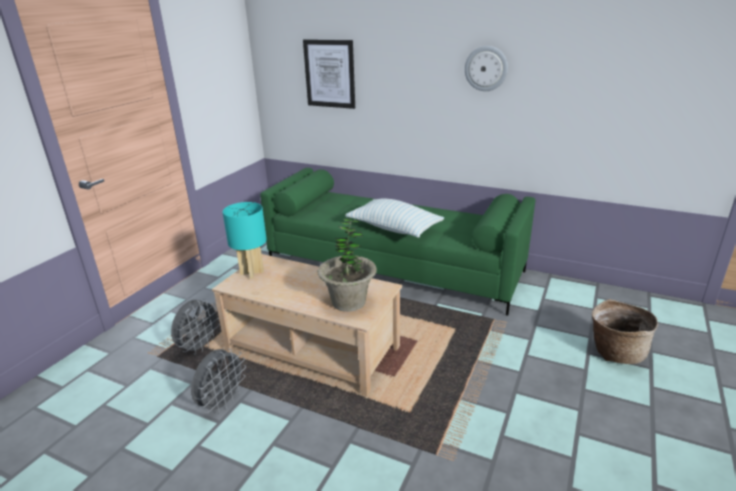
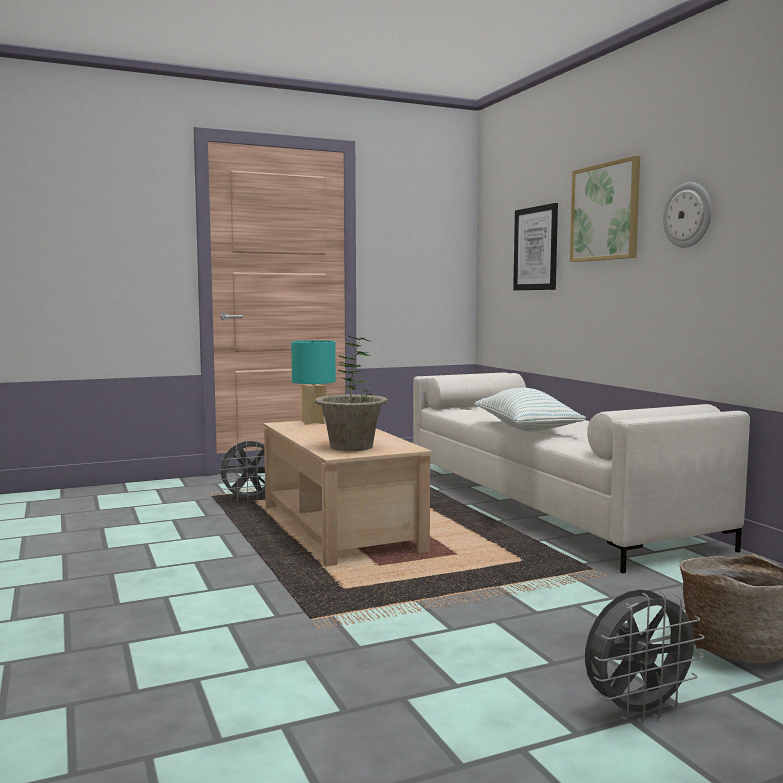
camera: 40 degrees right, 20 degrees down
grey fan [191,349,246,414] -> grey fan moved to [585,589,705,723]
green sofa [260,168,535,316] -> white sofa [413,372,750,573]
none -> picture [570,156,640,262]

